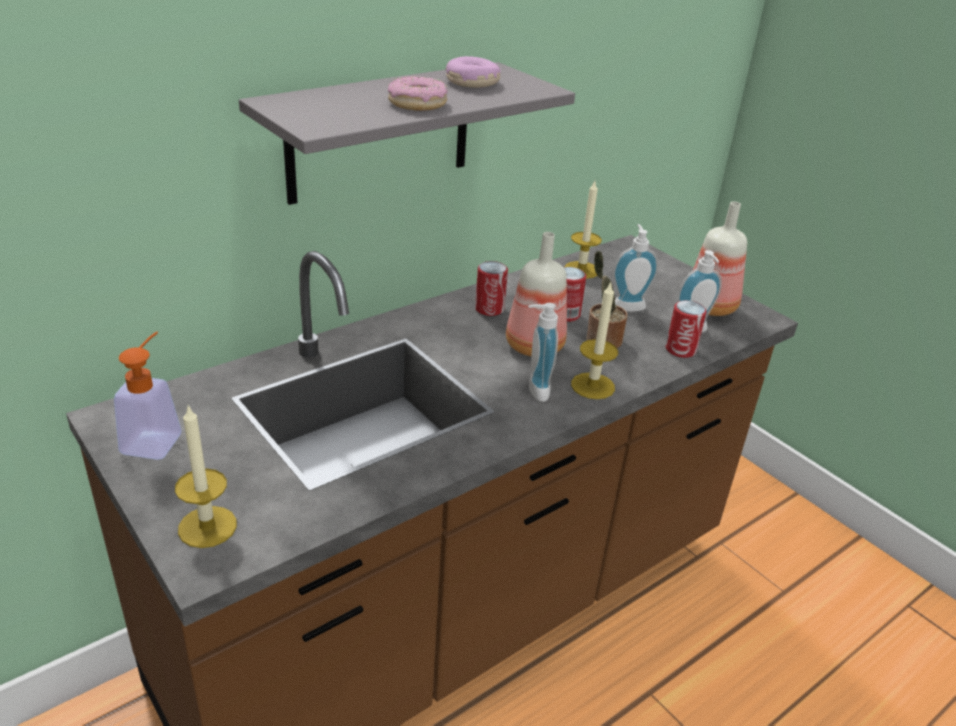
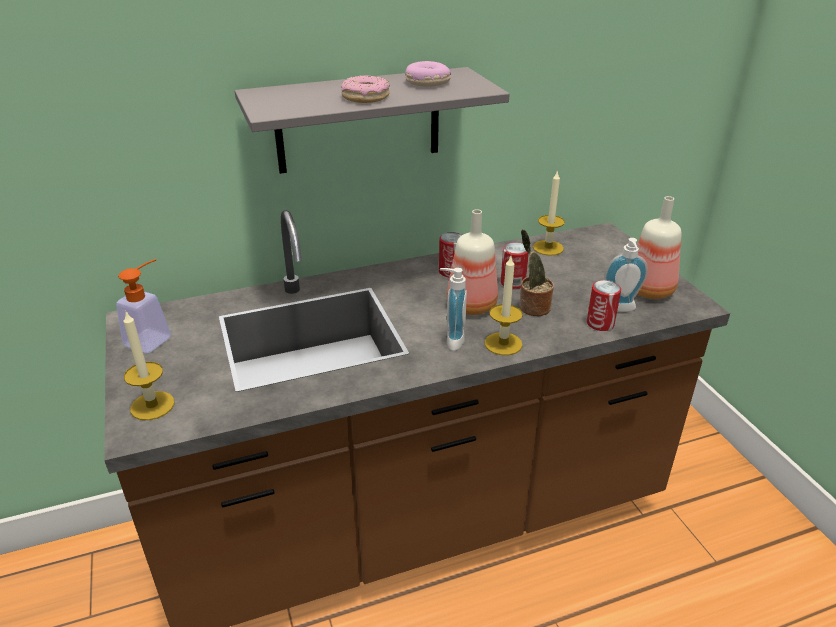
camera: 20 degrees right, 0 degrees up
soap dispenser [613,224,659,312] -> none

